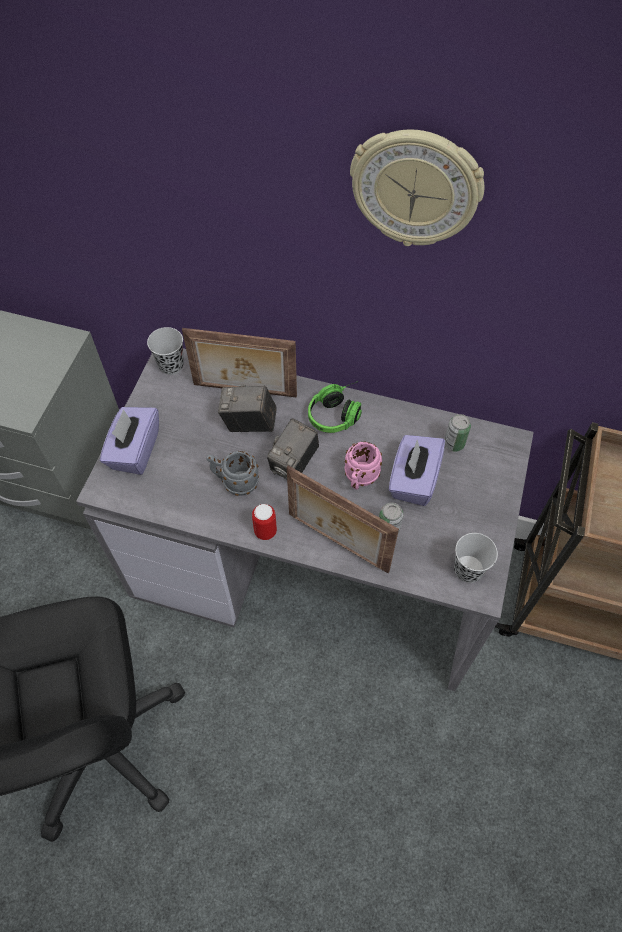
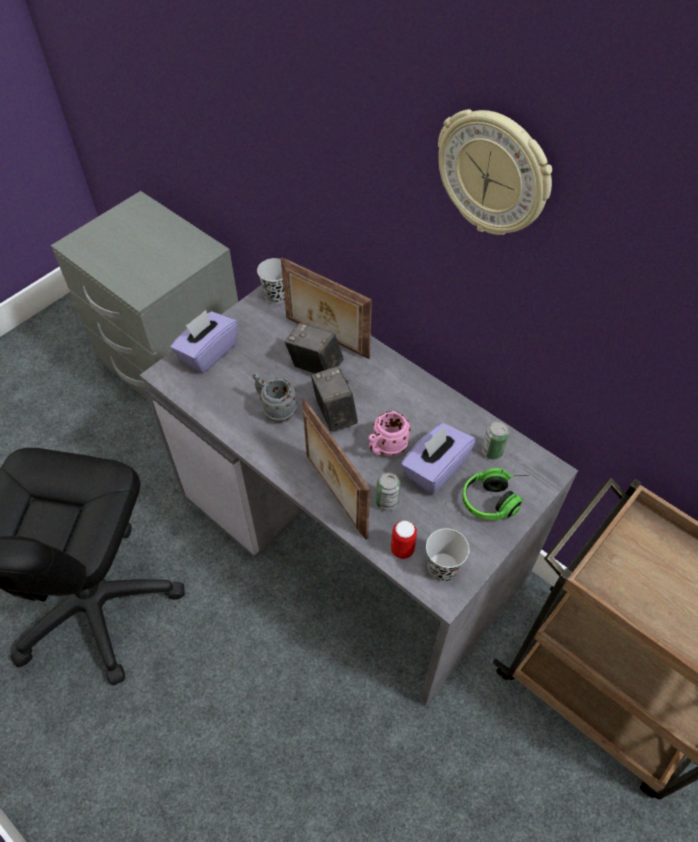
camera: 25 degrees right, 5 degrees down
can [252,504,277,540] -> can moved to [391,520,417,559]
camera [267,418,319,479] -> camera turned 105 degrees clockwise [311,366,358,432]
headphones [308,381,362,433] -> headphones moved to [462,468,530,521]

